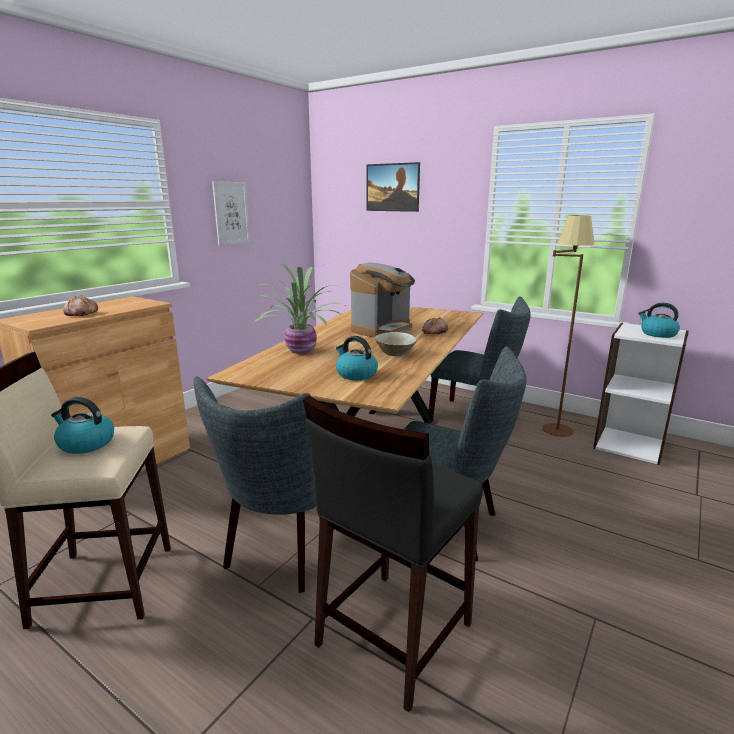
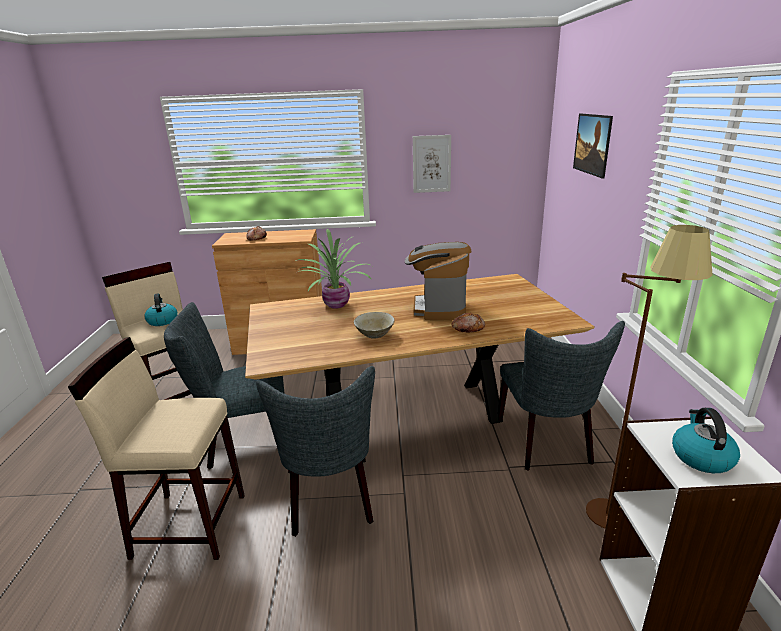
camera: 55 degrees right, 5 degrees up
black stool [303,396,483,712] -> beige stool [68,337,245,560]
kettle [336,336,378,380] -> none
coffee machine [350,262,415,338] -> coffee machine turned 90 degrees clockwise [405,242,472,320]

